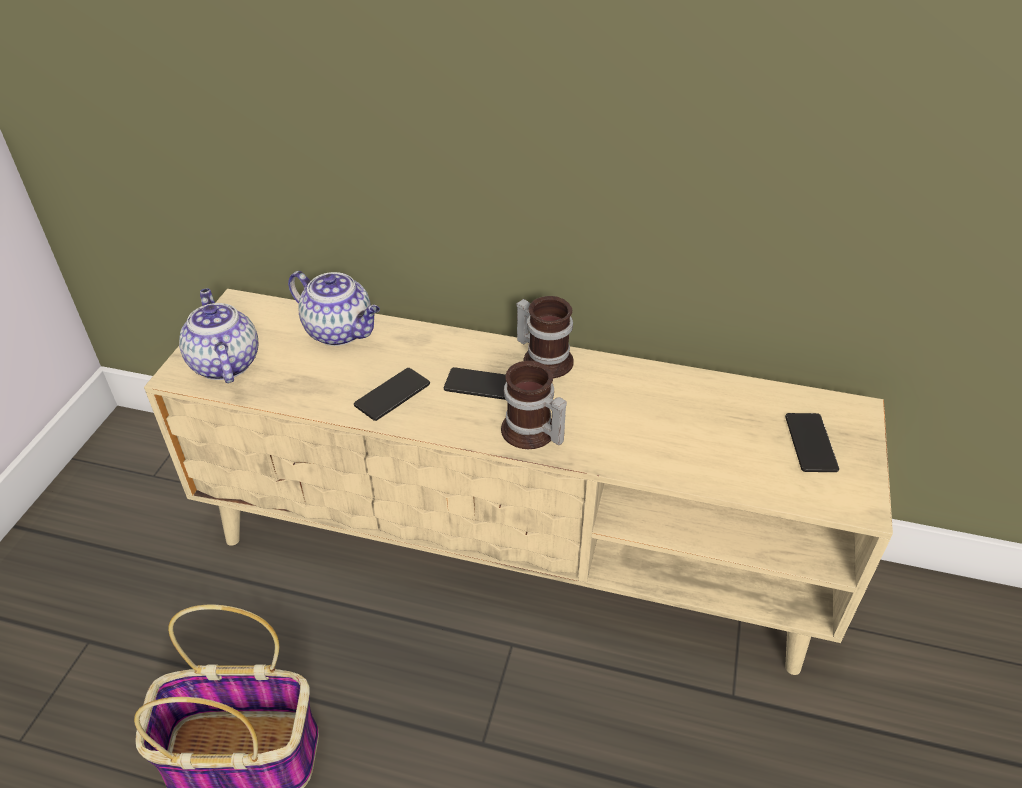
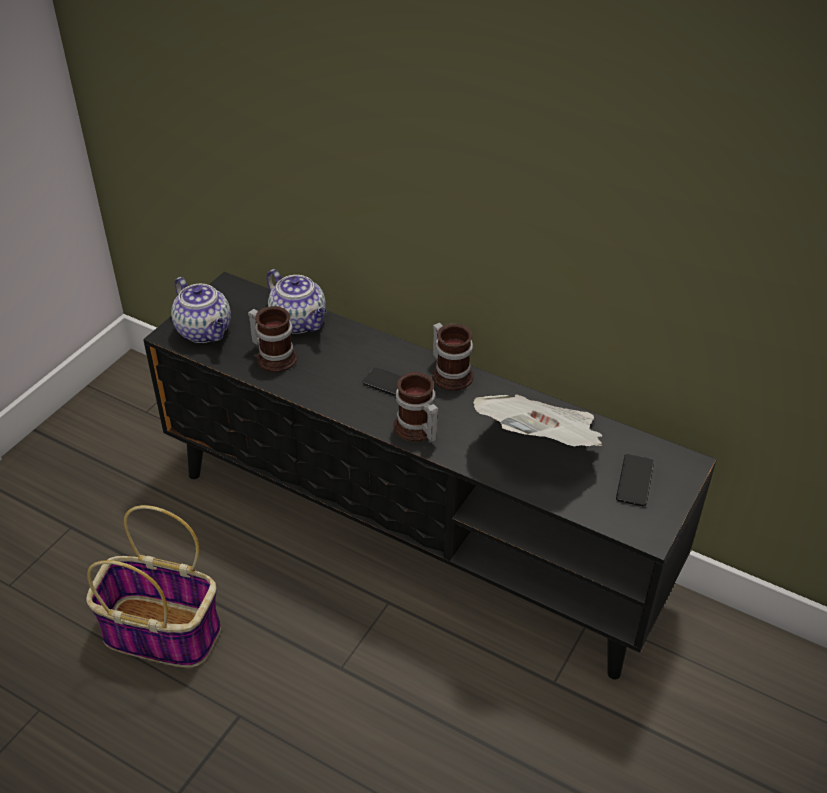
camera: 15 degrees right, 0 degrees up
beige tv stand [144,289,893,675] -> black tv stand [143,272,717,679]
teapot [179,289,258,383] -> teapot turned 150 degrees clockwise [171,277,231,343]
phone [354,368,430,421] -> none
none -> mug [248,306,297,372]
none -> newspaper [473,394,603,446]

